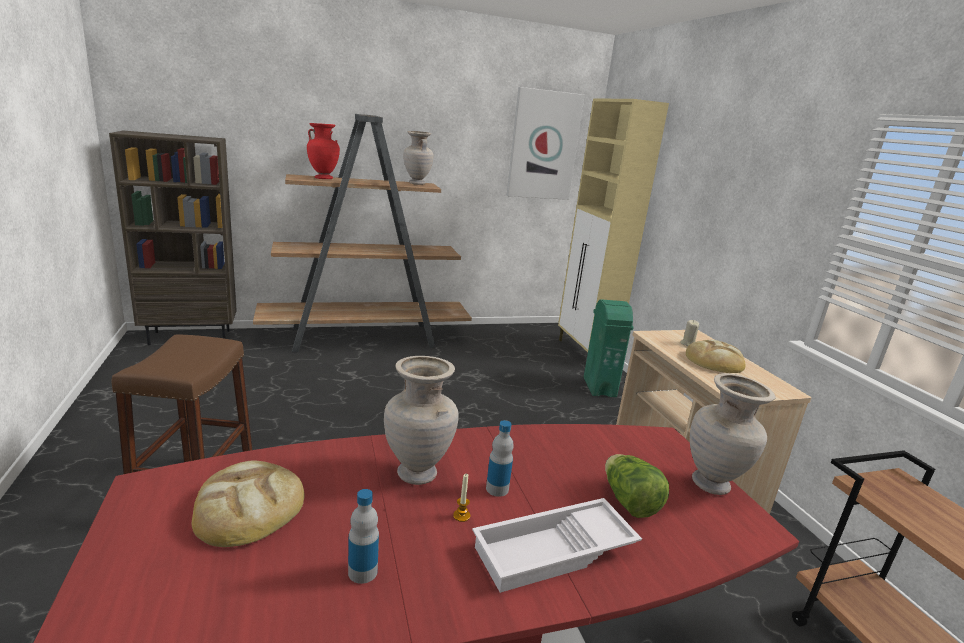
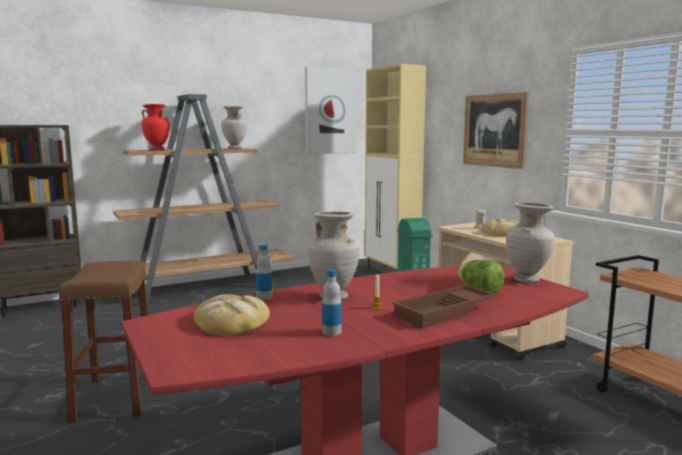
camera: 10 degrees left, 10 degrees down
white tray [472,498,642,593] -> brown tray [392,285,497,328]
bottle [486,420,514,497] -> bottle moved to [256,244,273,300]
none -> picture [463,92,529,169]

